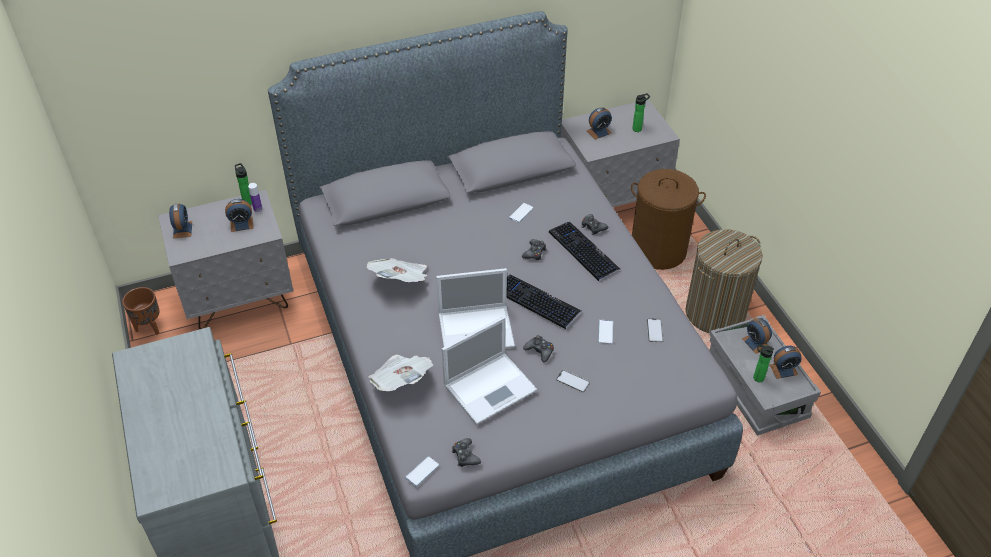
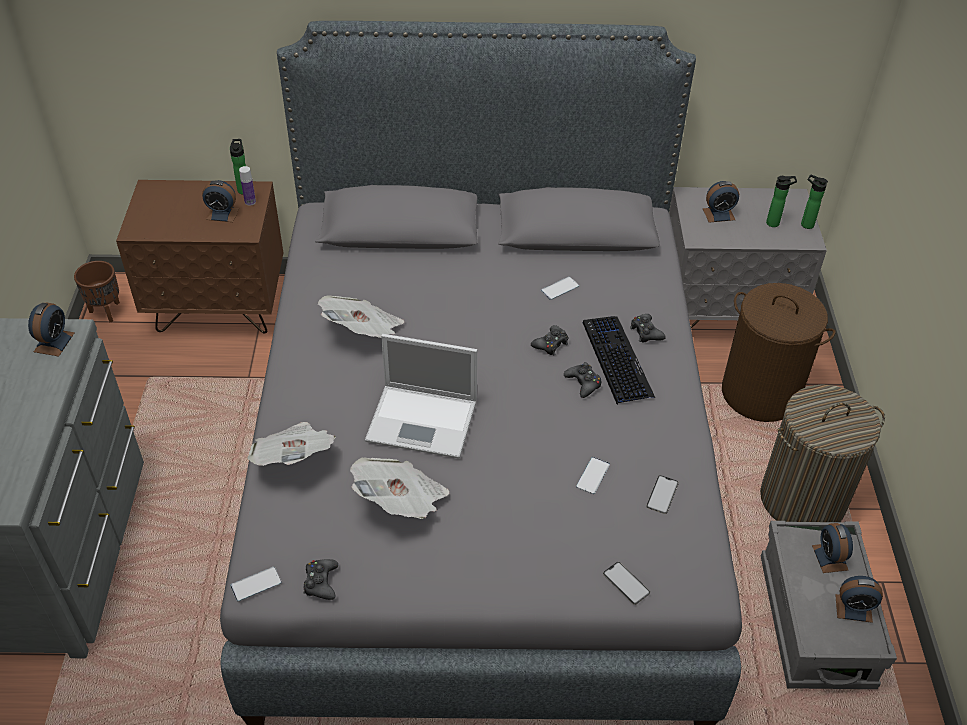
camera: 20 degrees right, 0 degrees up
grey nightstand [158,190,293,329] -> brown nightstand [116,180,283,334]
alarm clock [169,204,192,238] -> alarm clock moved to [28,302,75,357]
laptop [442,316,537,425] -> newspaper [350,458,449,519]
keyboard [507,274,581,329] -> none
black game controller [523,335,554,363] -> black game controller moved to [564,362,602,398]
phone [556,370,590,393] -> phone moved to [603,562,650,605]
bottle [753,345,774,382] -> bottle moved to [801,175,828,229]

